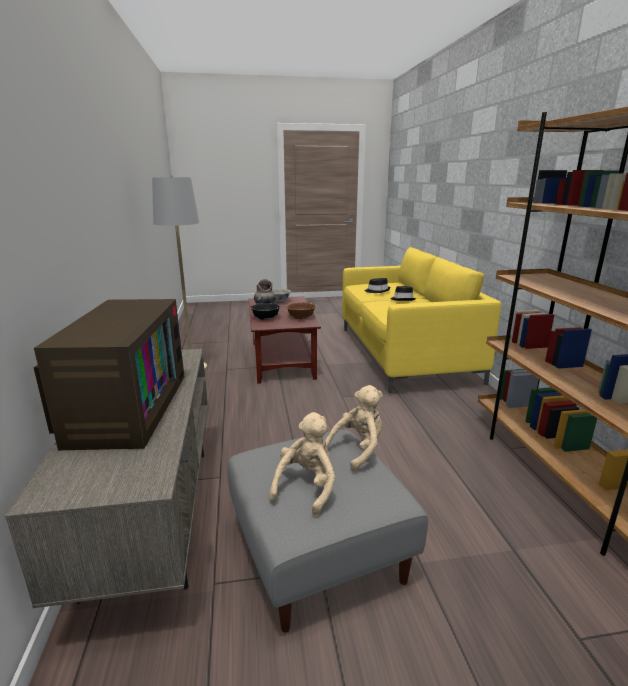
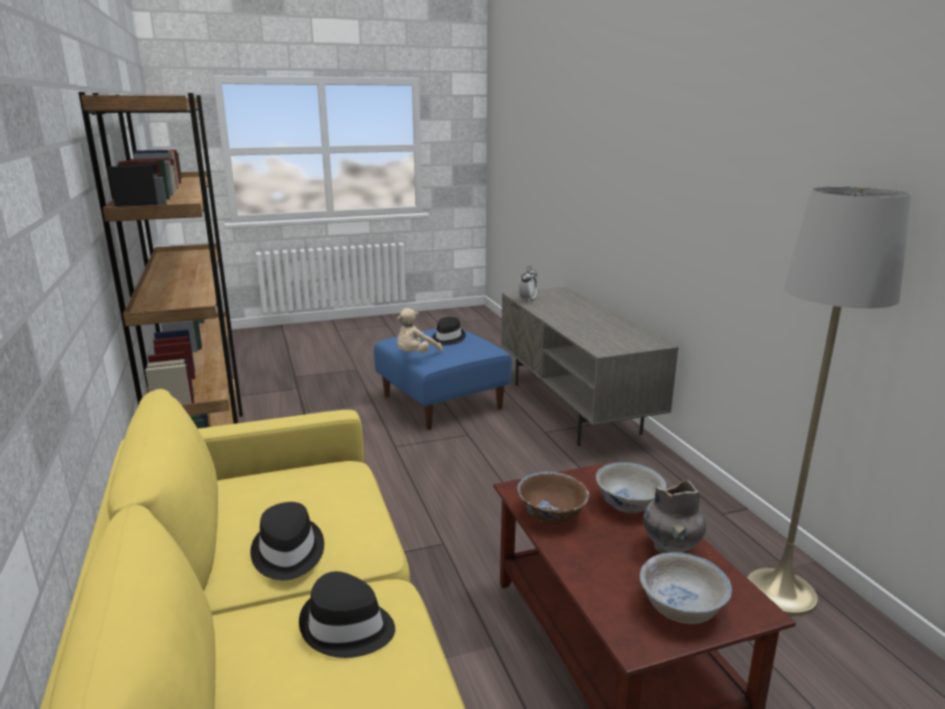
camera: 170 degrees right, 0 degrees up
television [33,299,184,450] -> none
grey ottoman [227,430,428,633] -> blue ottoman [374,329,512,430]
black bowl [250,303,280,320] -> white bowl [596,462,667,513]
beige plush toy [269,412,335,516] -> black hat [432,317,466,346]
none -> alarm clock [519,266,537,302]

